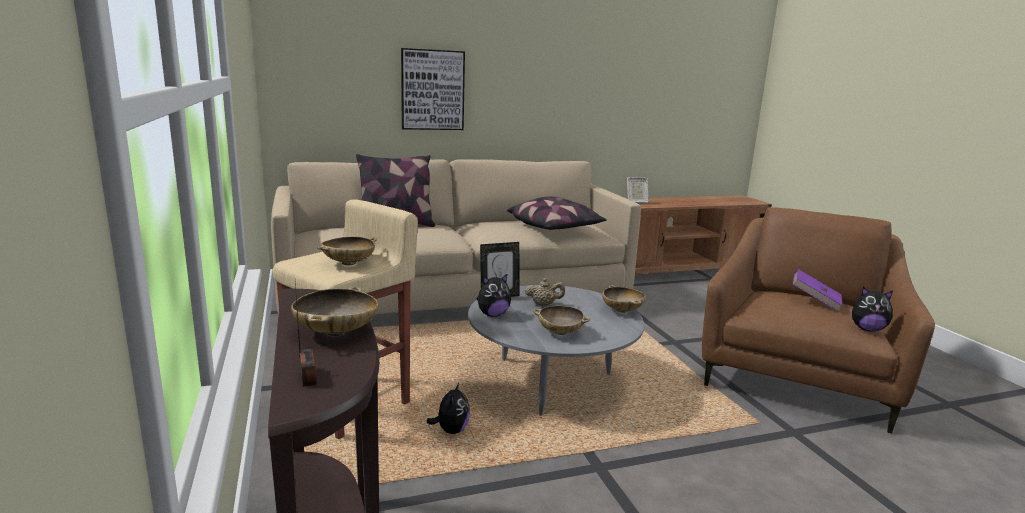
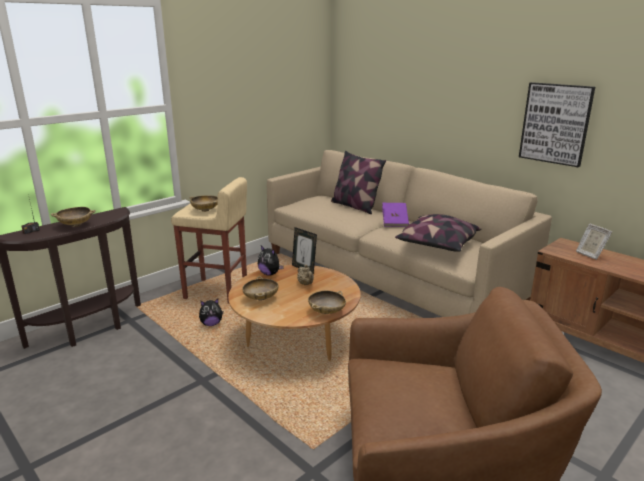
camera: 65 degrees right, 5 degrees up
picture [401,48,465,130] -> picture moved to [519,82,595,167]
grey coffee table [468,285,644,416] -> brown coffee table [228,265,361,361]
purple book [793,269,842,311] -> purple book moved to [382,203,409,227]
plush toy [852,287,893,332] -> none

